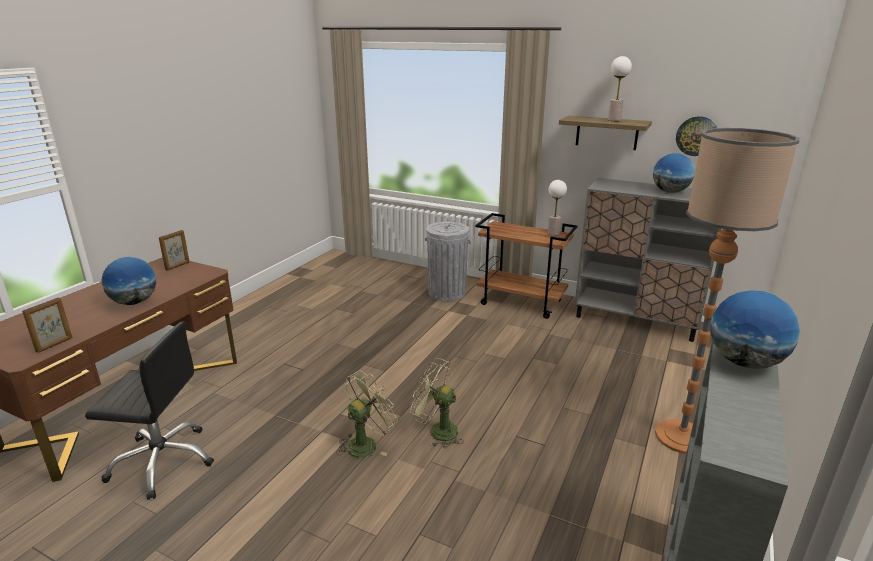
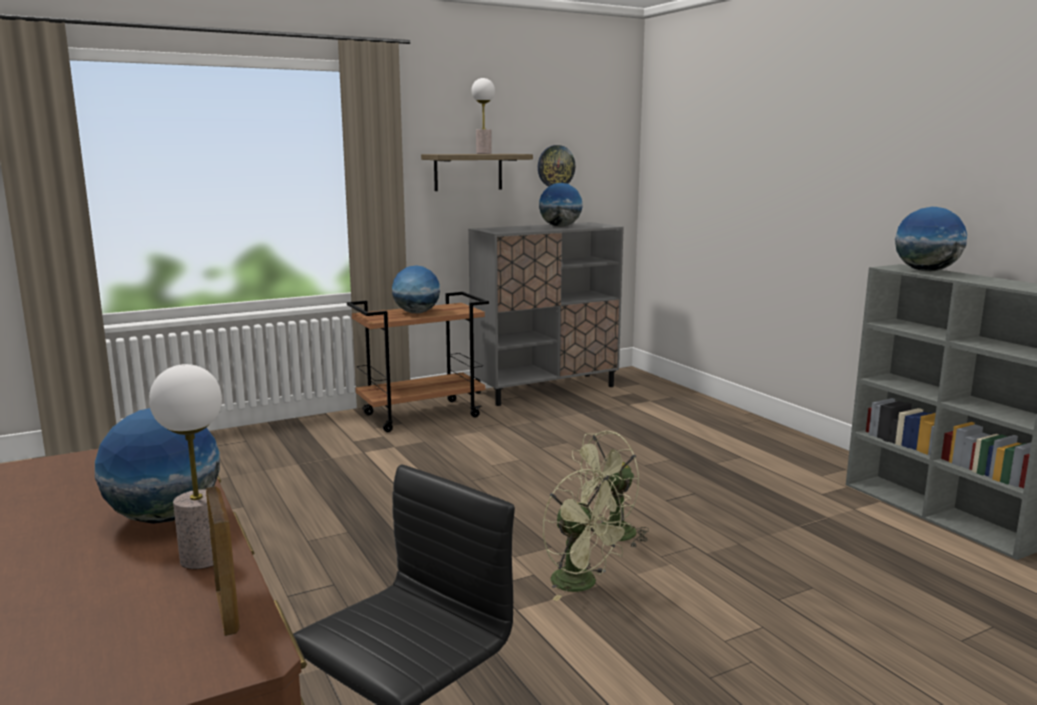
camera: 55 degrees left, 10 degrees down
picture frame [159,230,190,271] -> none
green fan [336,370,398,457] -> green fan turned 150 degrees clockwise [543,469,633,601]
grey trash can [425,222,471,301] -> none
table lamp [548,180,567,236] -> table lamp moved to [149,364,222,569]
floor lamp [655,128,800,454] -> none
none -> globe [392,265,440,314]

